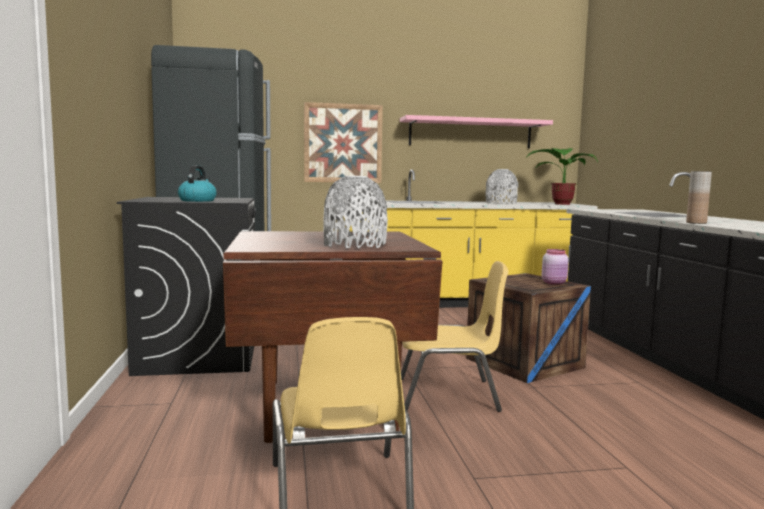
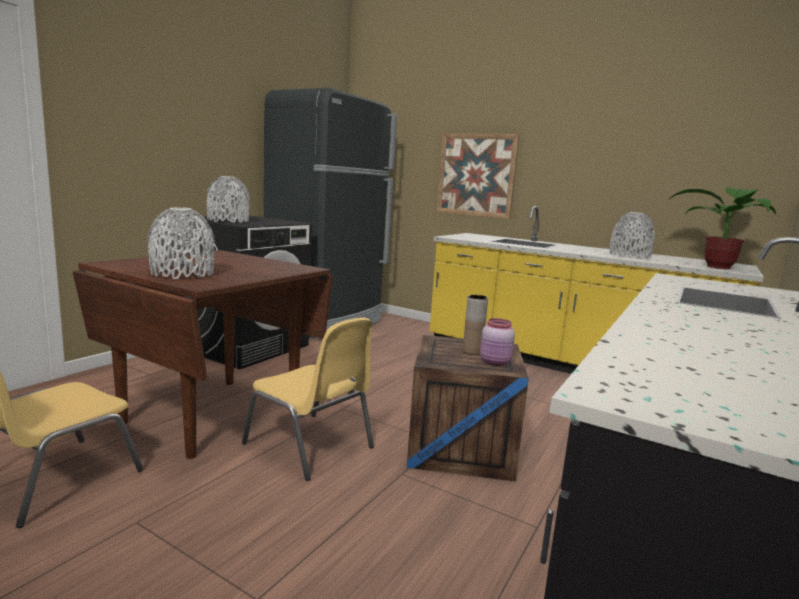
camera: 40 degrees right, 5 degrees up
kettle [178,165,217,202] -> grey vase [207,176,249,223]
pink shelf [400,115,553,148] -> none
brown vase [686,171,712,224] -> brown vase moved to [463,295,488,355]

